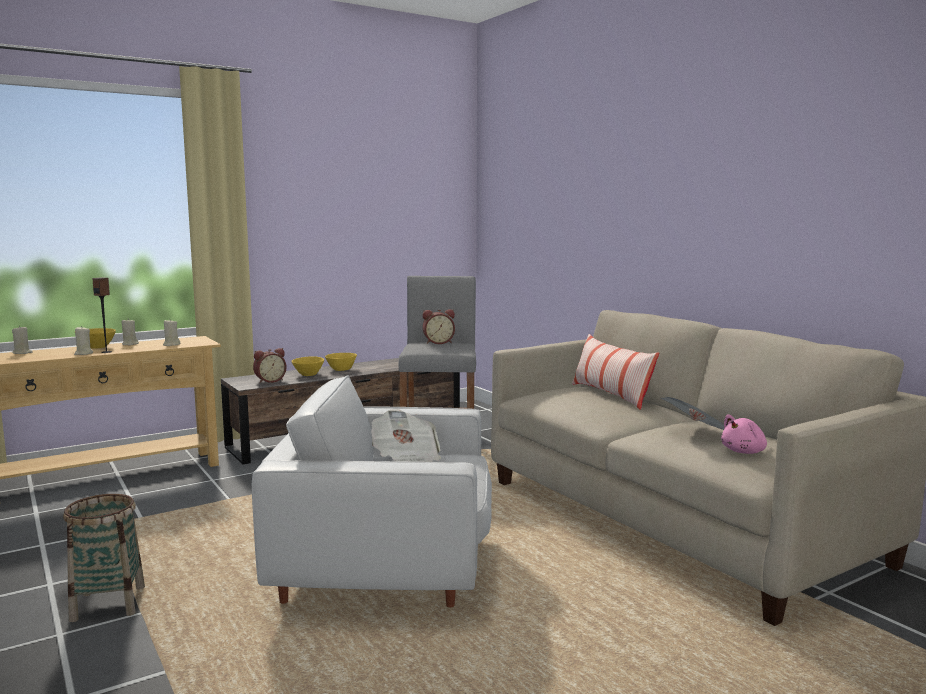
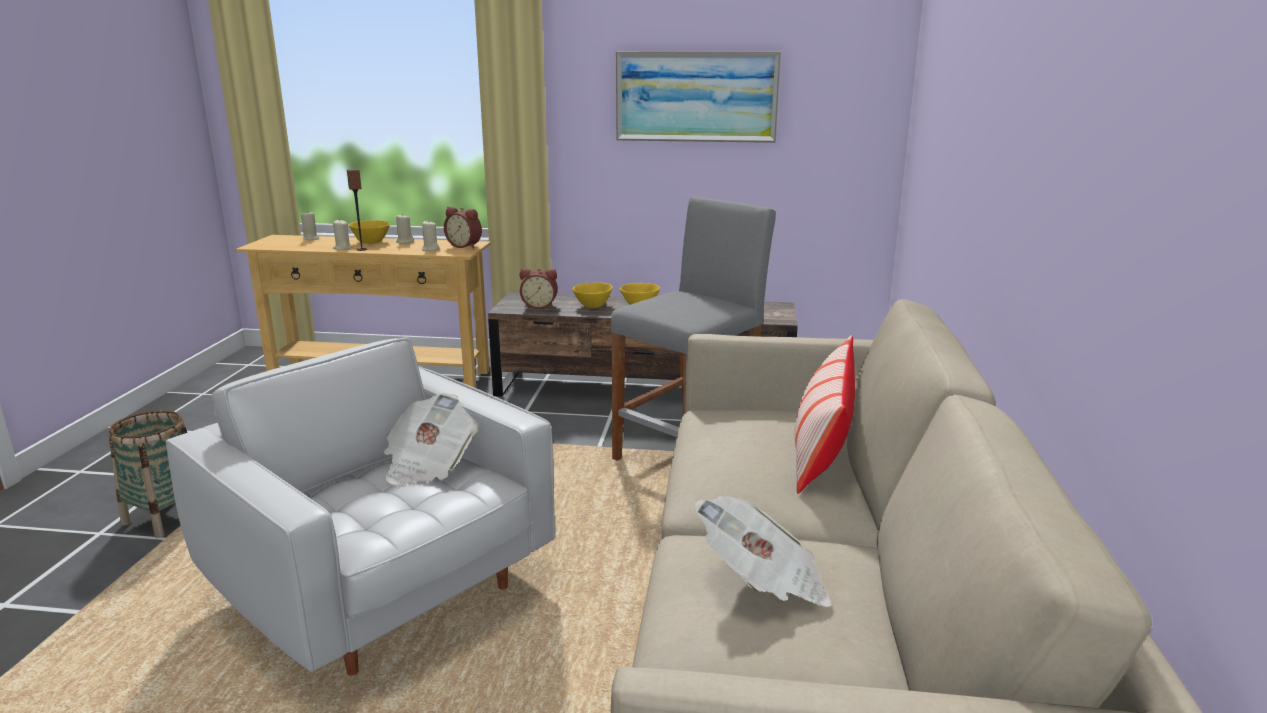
camera: 40 degrees right, 10 degrees up
alarm clock [423,309,455,344] -> alarm clock moved to [444,207,482,248]
pink plush toy [721,414,767,454] -> none
none -> picture [616,52,781,143]

